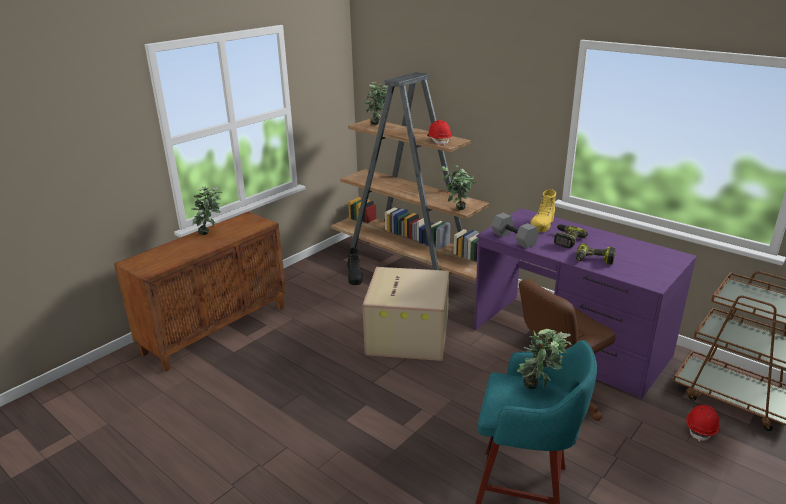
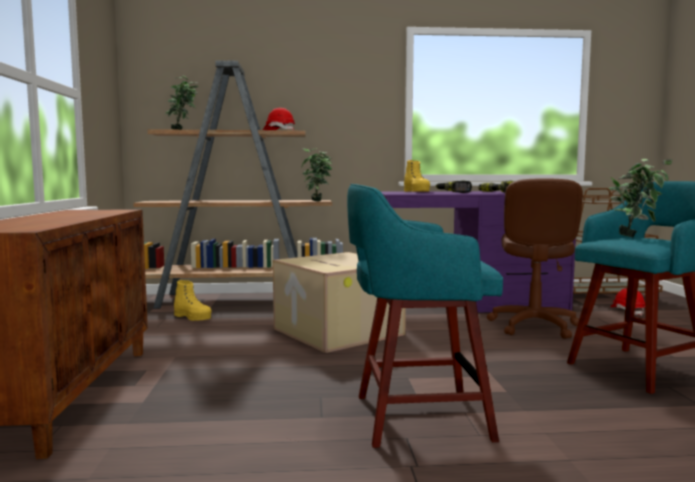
camera: 45 degrees left, 20 degrees down
potted plant [191,186,222,235] -> none
black boot [346,248,363,285] -> yellow boot [174,280,212,321]
grey dumbbell [491,213,539,248] -> none
none -> turquoise stool [347,184,503,448]

